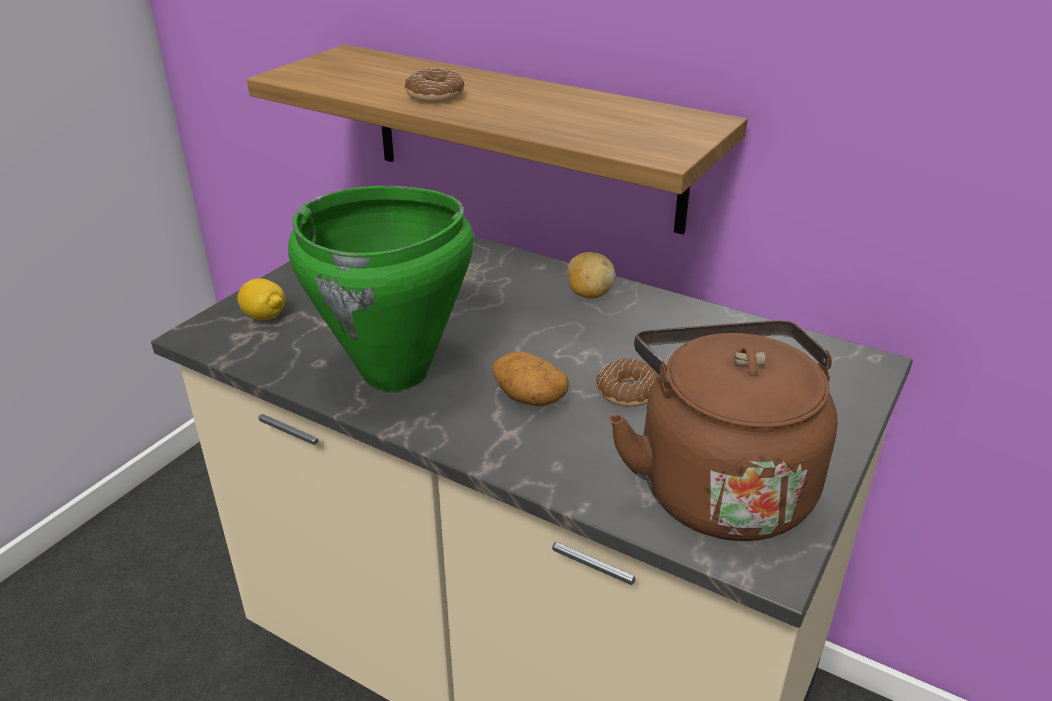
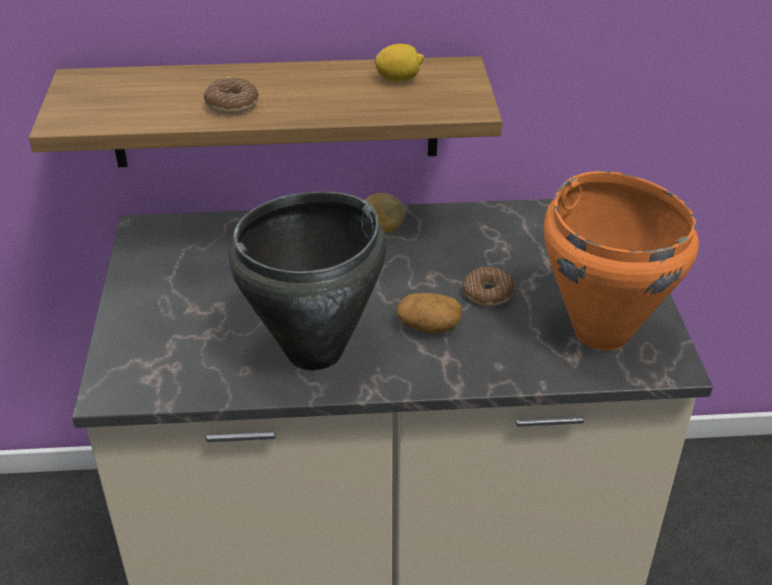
camera: 35 degrees left, 5 degrees up
lemon [237,278,285,320] -> lemon moved to [374,44,424,82]
green cooking pot [288,186,474,392] -> black cooking pot [229,191,386,370]
brown kettle [609,320,838,541] -> orange cooking pot [544,171,699,350]

